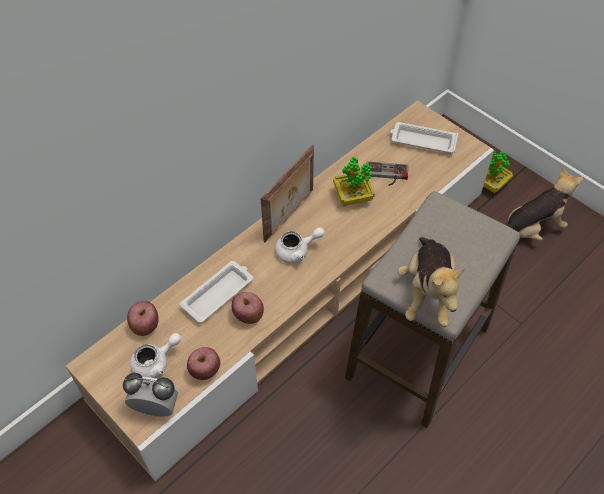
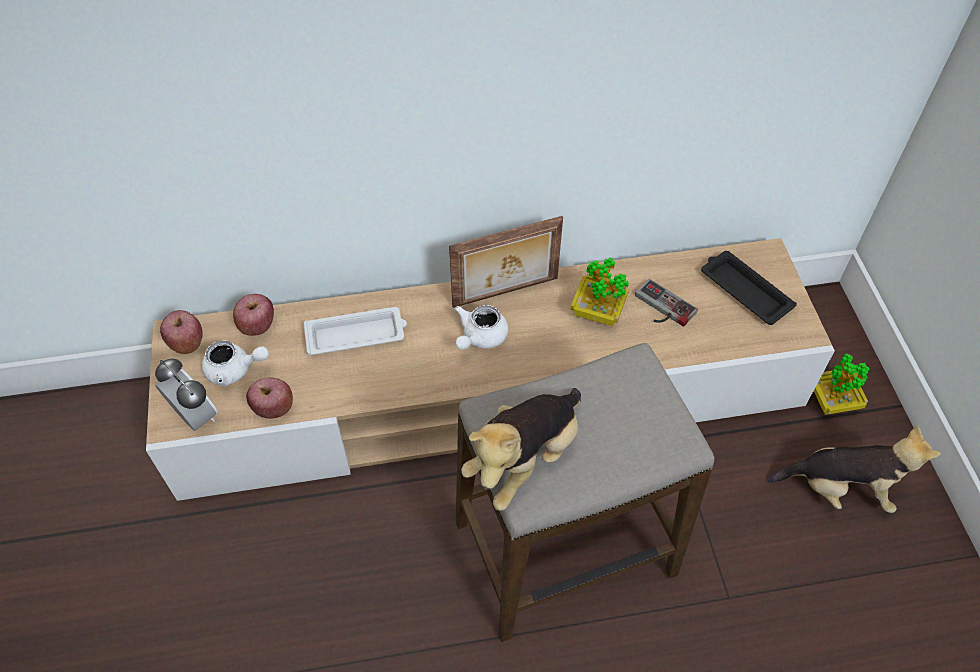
camera: 35 degrees right, 0 degrees up
apple [232,292,264,324] -> apple moved to [160,310,203,354]
white teapot [275,227,325,263] -> white teapot turned 105 degrees clockwise [455,305,509,350]
white tray [390,122,458,153] -> black tray [701,251,797,325]

